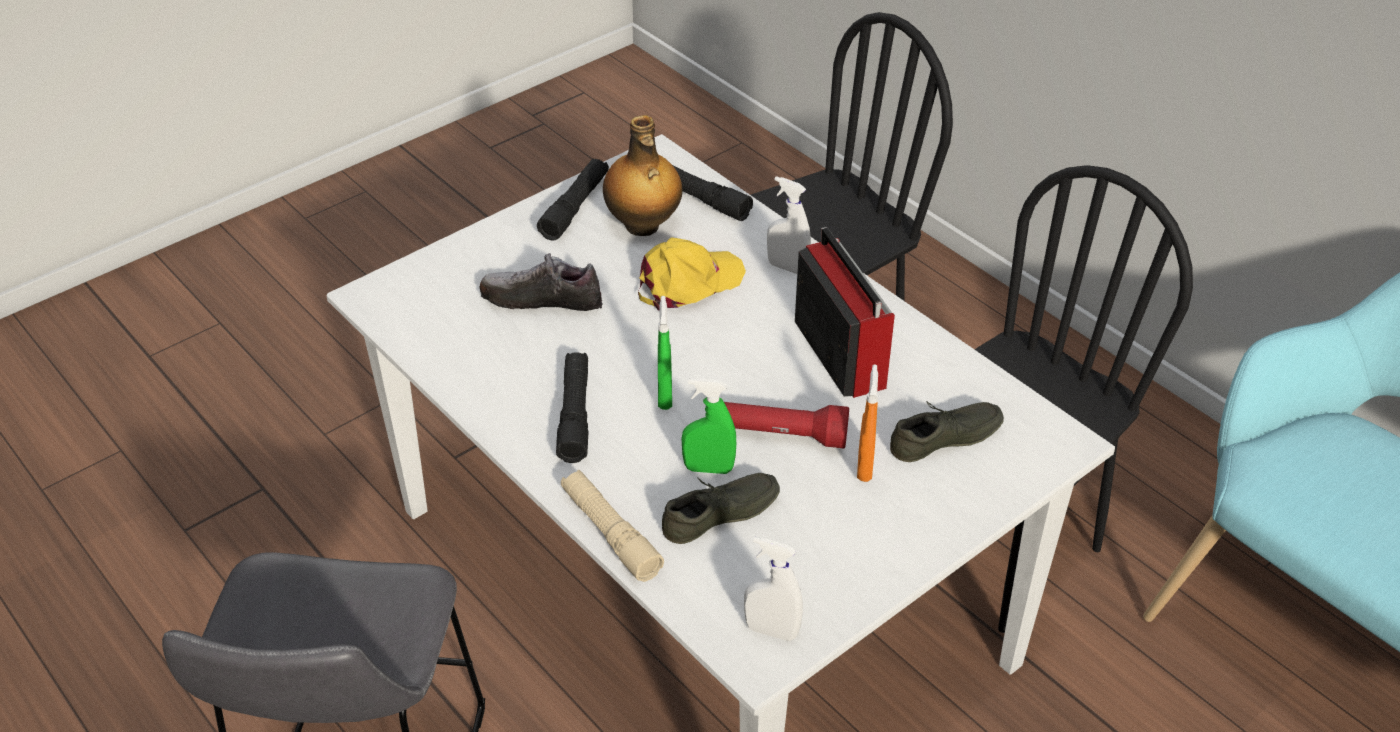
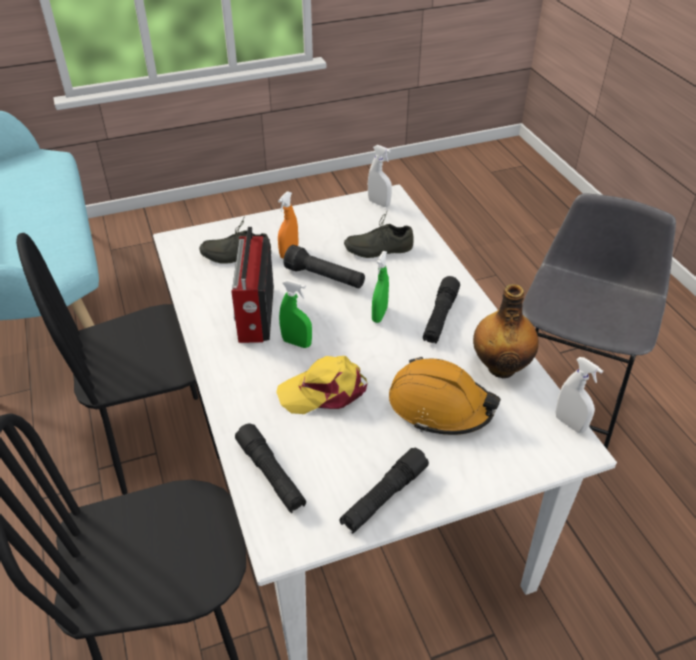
camera: 160 degrees left, 0 degrees up
shoe [480,253,603,311] -> orange hard hat [389,357,501,435]
beige flashlight [561,469,664,582] -> none
bottle [603,115,682,236] -> bottle moved to [473,284,539,378]
green spray bottle [682,378,736,474] -> green spray bottle moved to [279,280,312,348]
red flashlight [724,402,849,449] -> black flashlight [283,245,365,288]
white spray bottle [767,176,811,274] -> white spray bottle moved to [556,357,603,433]

